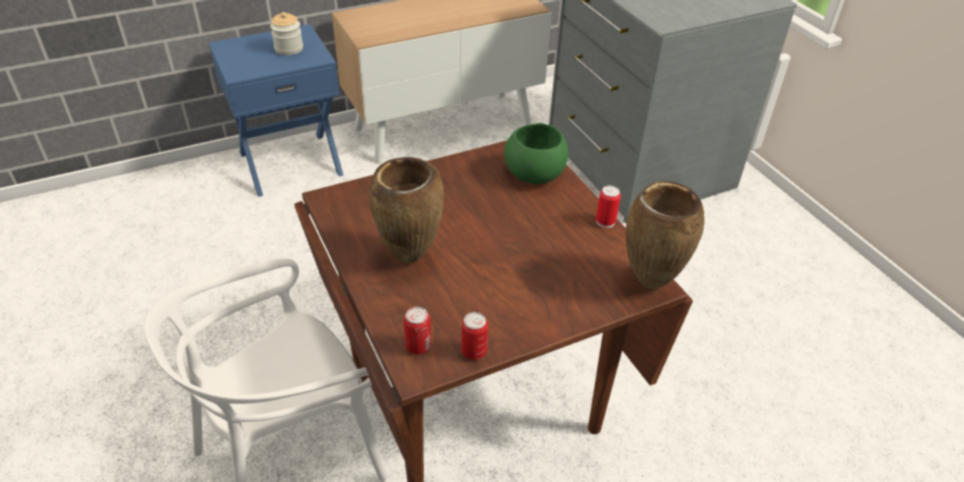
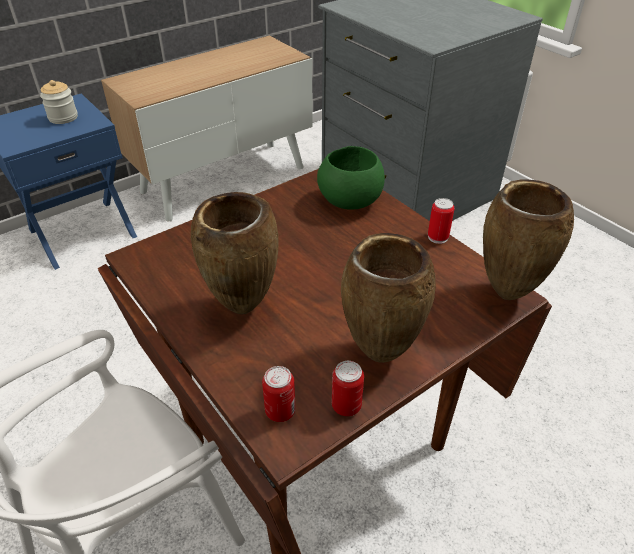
camera: 10 degrees left, 0 degrees up
none -> brown vase [341,233,436,363]

